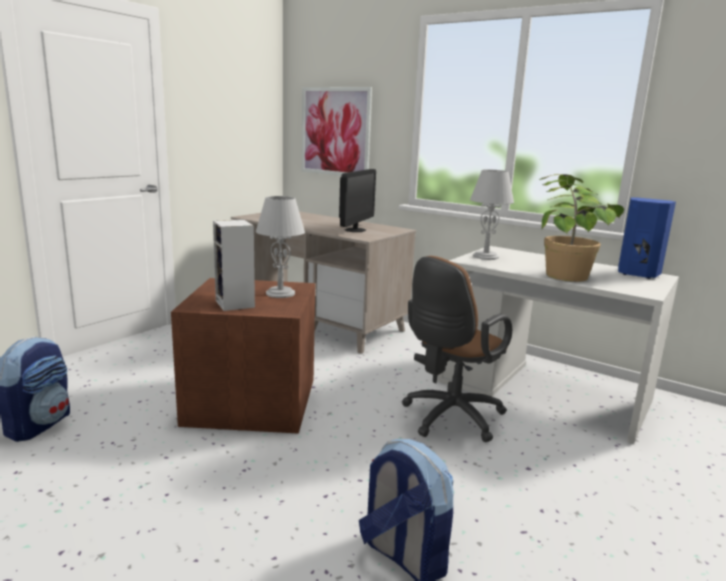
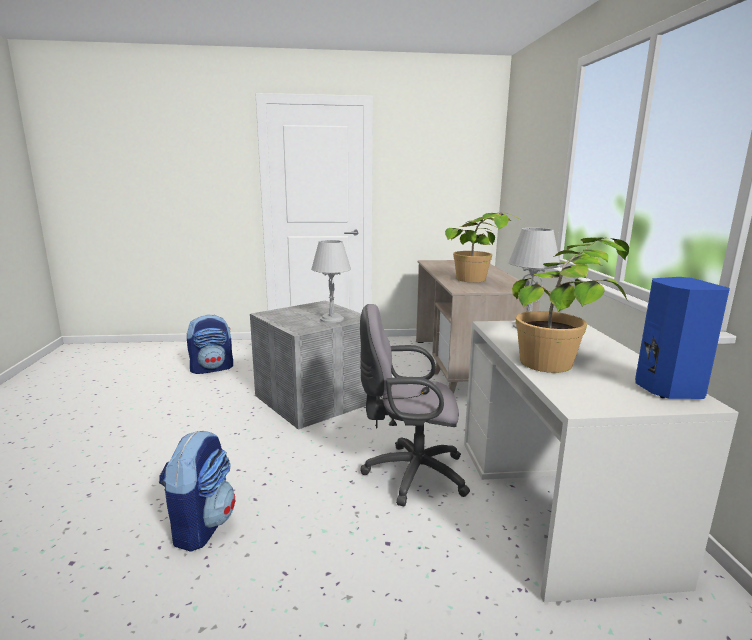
camera: 50 degrees right, 0 degrees up
brown storage box [171,278,315,434] -> grey storage box [250,301,367,430]
speaker [213,220,255,311] -> none
picture [301,87,372,176] -> none
monitor [339,169,376,232] -> potted plant [445,213,520,283]
brown office chair [402,256,512,442] -> grey office chair [360,304,470,506]

